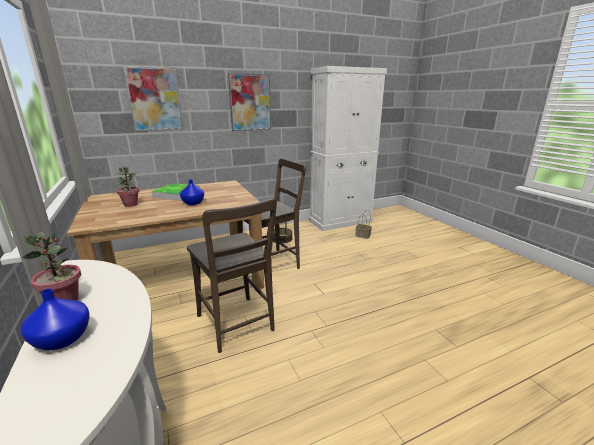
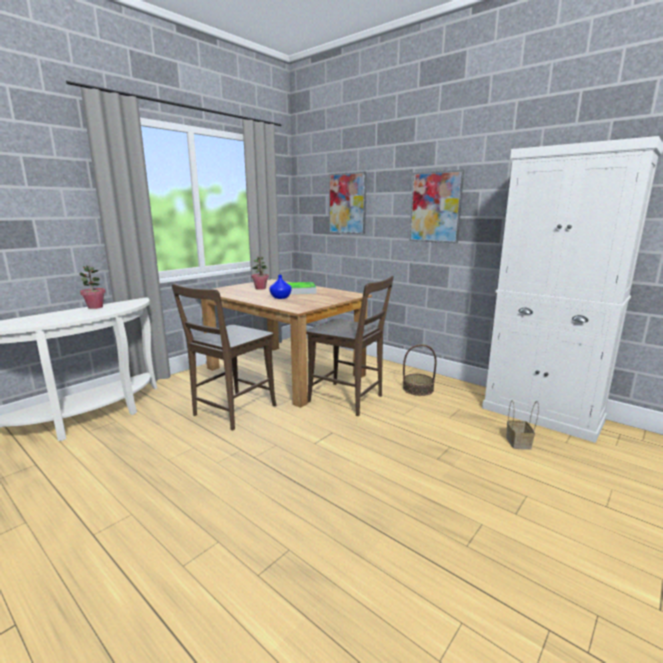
camera: 65 degrees right, 5 degrees down
blue vase [20,289,90,350] -> none

